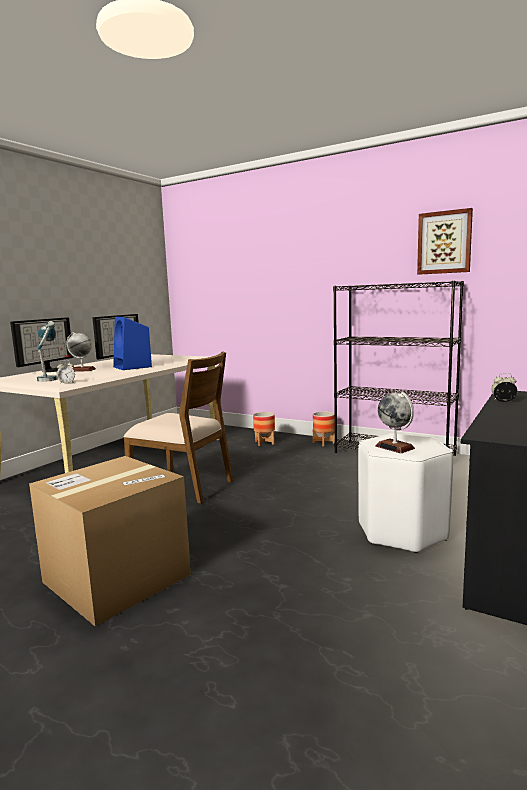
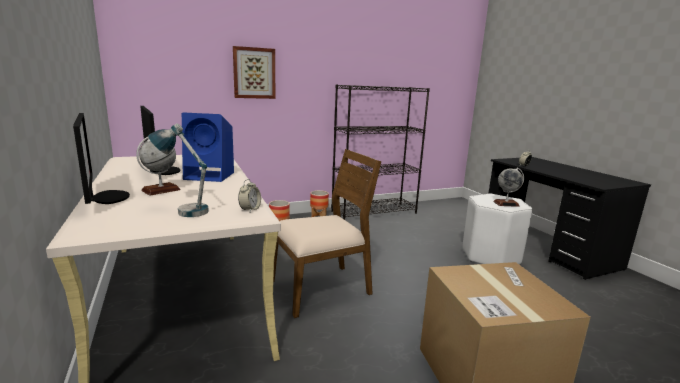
camera: 55 degrees left, 5 degrees up
picture [417,208,473,275] -> picture moved to [233,46,275,99]

